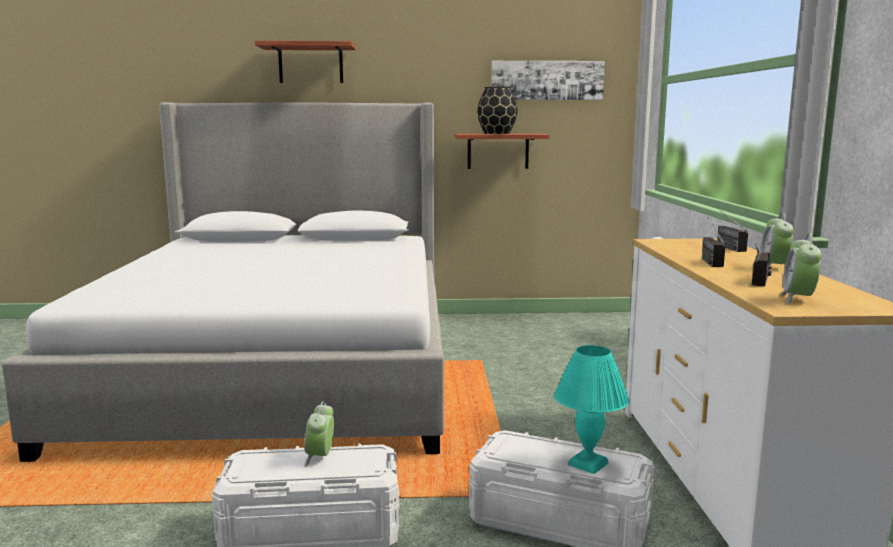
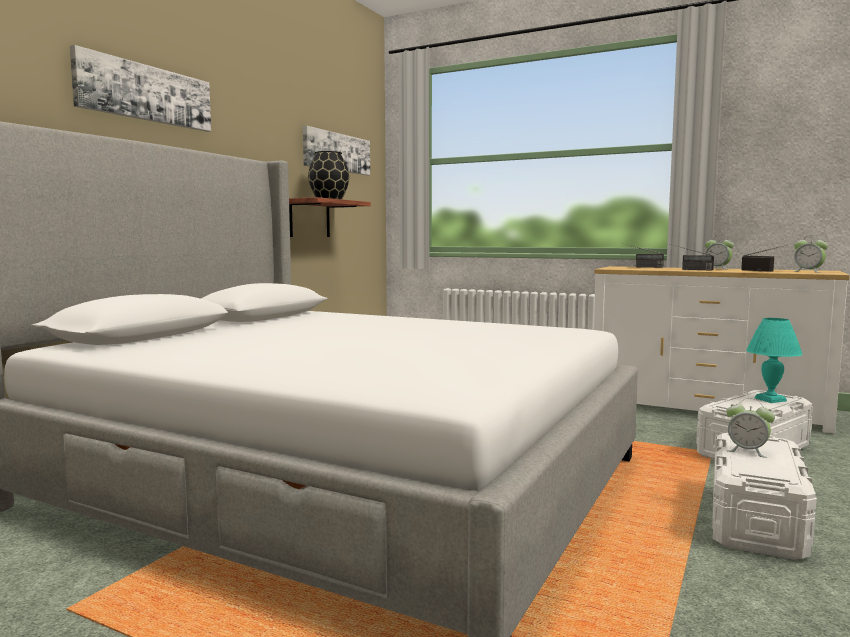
camera: 60 degrees left, 5 degrees down
shelf [255,41,356,83] -> picture [70,45,211,132]

